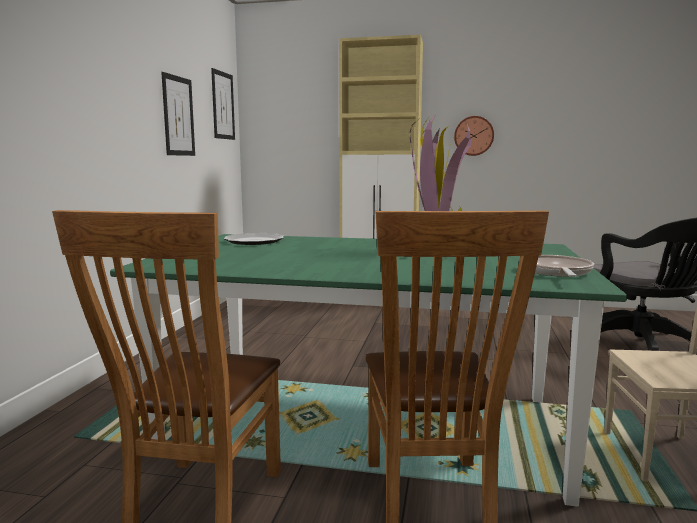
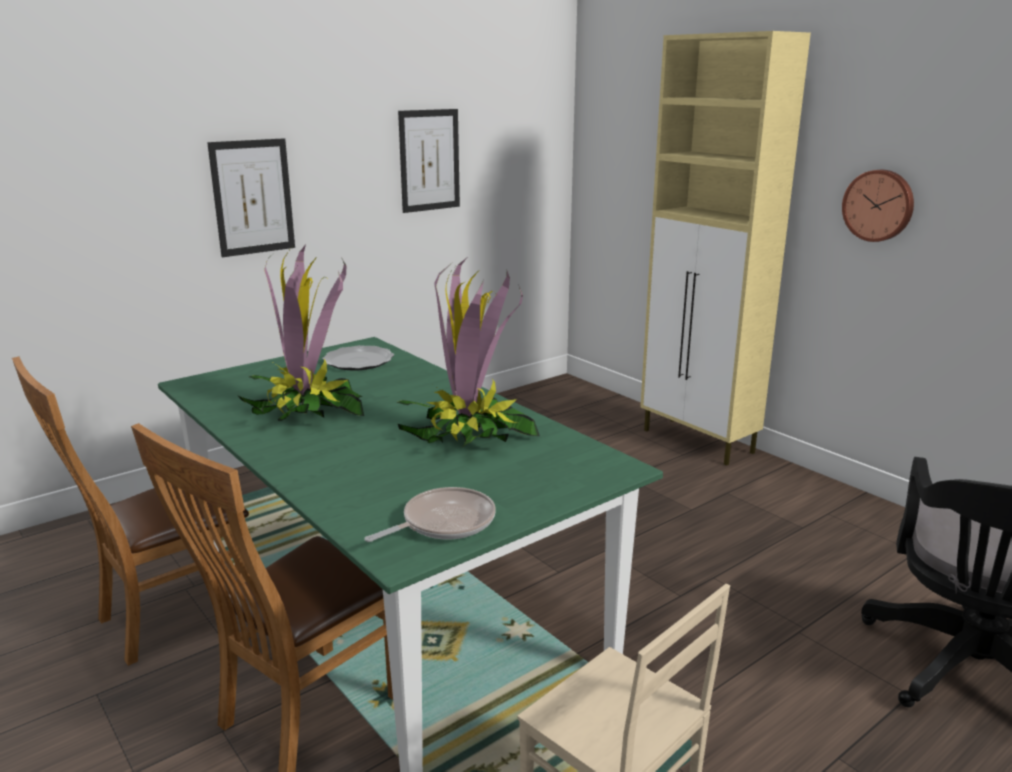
camera: 40 degrees right, 10 degrees up
picture [211,68,235,140] -> picture moved to [207,138,295,257]
none -> potted plant [237,245,364,421]

